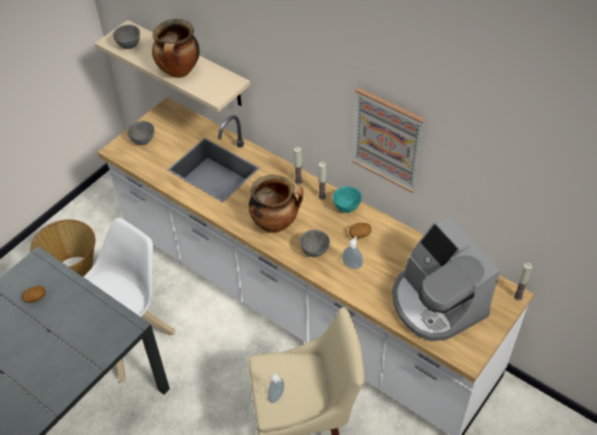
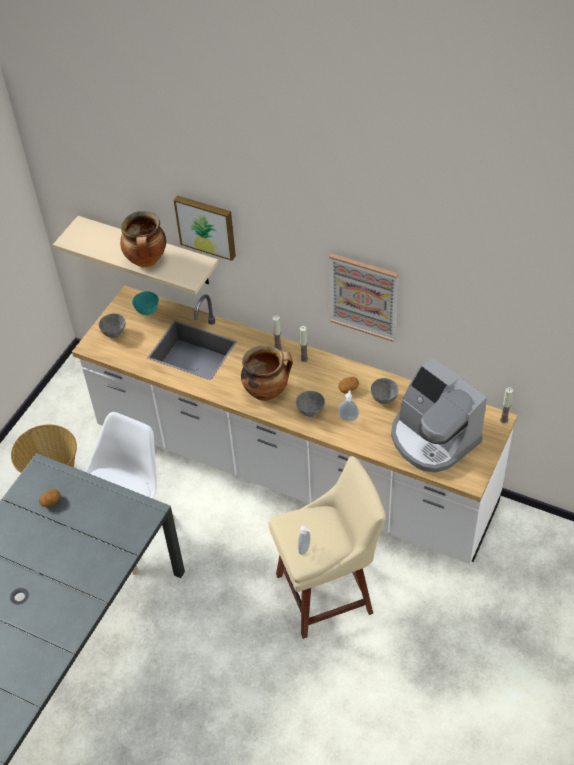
camera: 10 degrees left, 0 degrees up
grey bowl [113,25,140,49] -> grey bowl moved to [371,378,398,404]
turquoise bowl [333,186,362,213] -> turquoise bowl moved to [132,291,159,315]
none -> picture [174,195,236,261]

